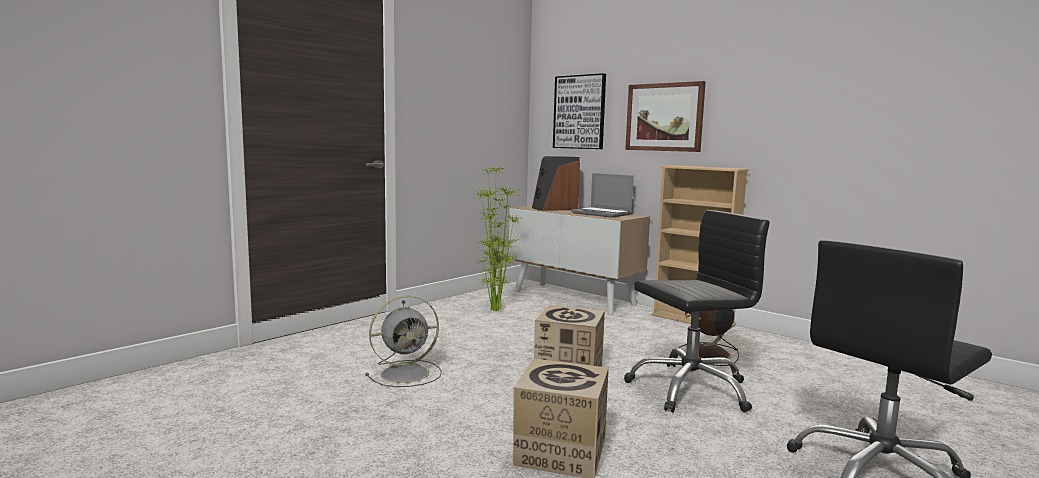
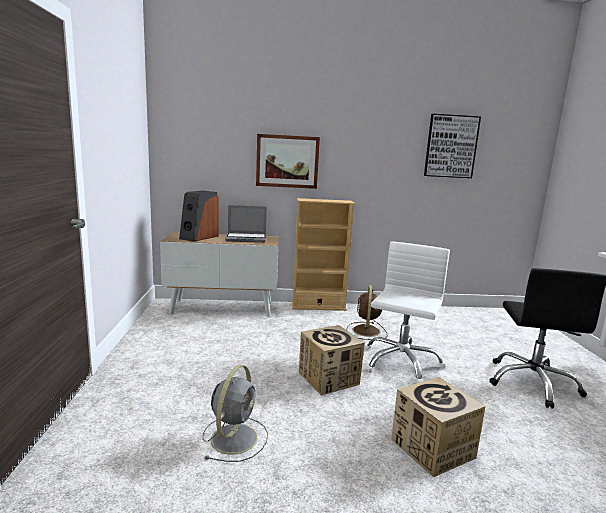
camera: 45 degrees left, 5 degrees up
potted plant [474,167,522,311] -> none
picture [553,73,606,149] -> picture moved to [424,114,481,178]
black office chair [624,210,770,412] -> white office chair [364,241,450,384]

